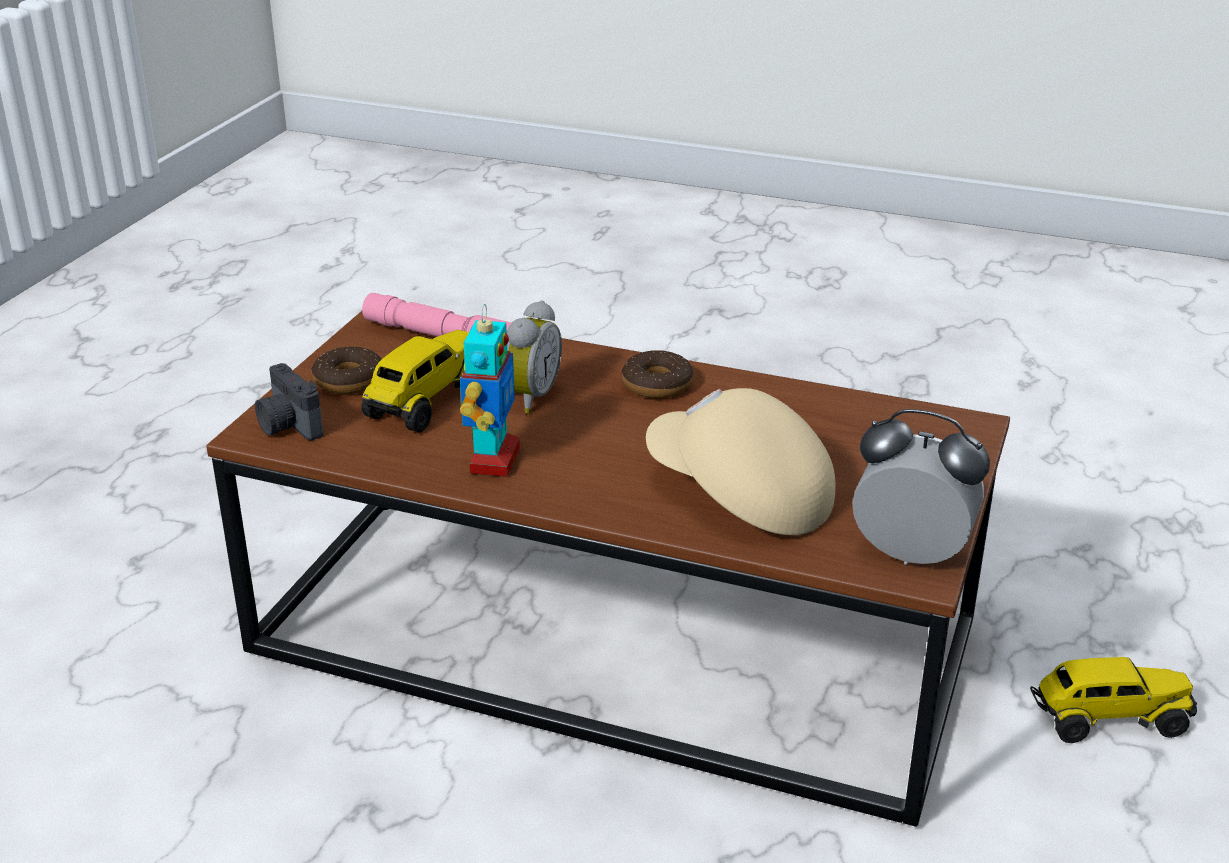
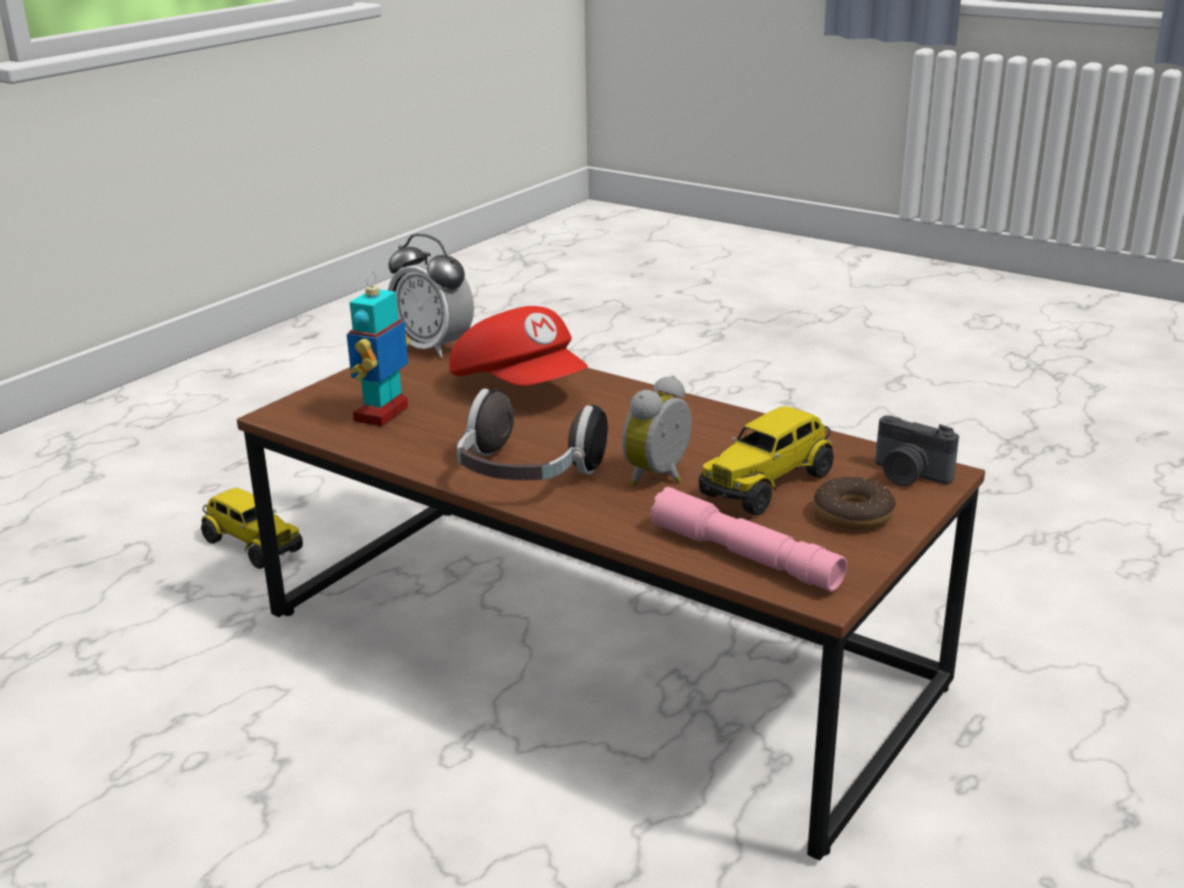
camera: 165 degrees left, 5 degrees down
camera [255,363,323,440] -> camera turned 150 degrees clockwise [875,415,959,486]
toy robot [460,304,520,477] -> toy robot moved to [347,271,410,427]
donut [622,350,693,398] -> headphones [457,389,608,480]
beige cap [646,388,836,535] -> red cap [449,306,588,386]
toy truck [1030,657,1197,743] -> toy truck turned 150 degrees counterclockwise [201,488,303,569]

